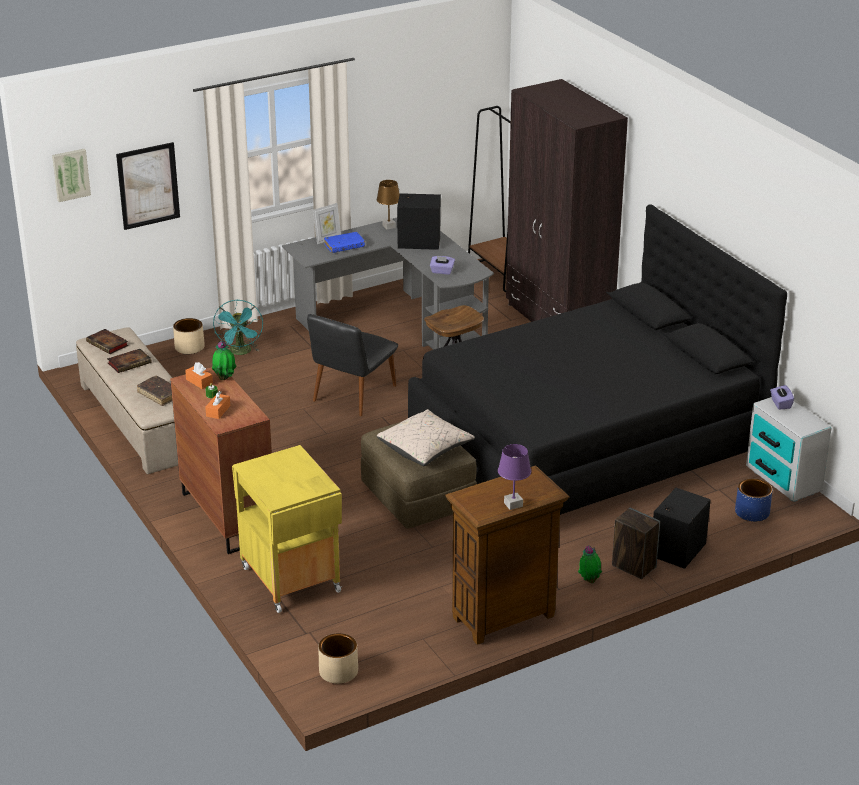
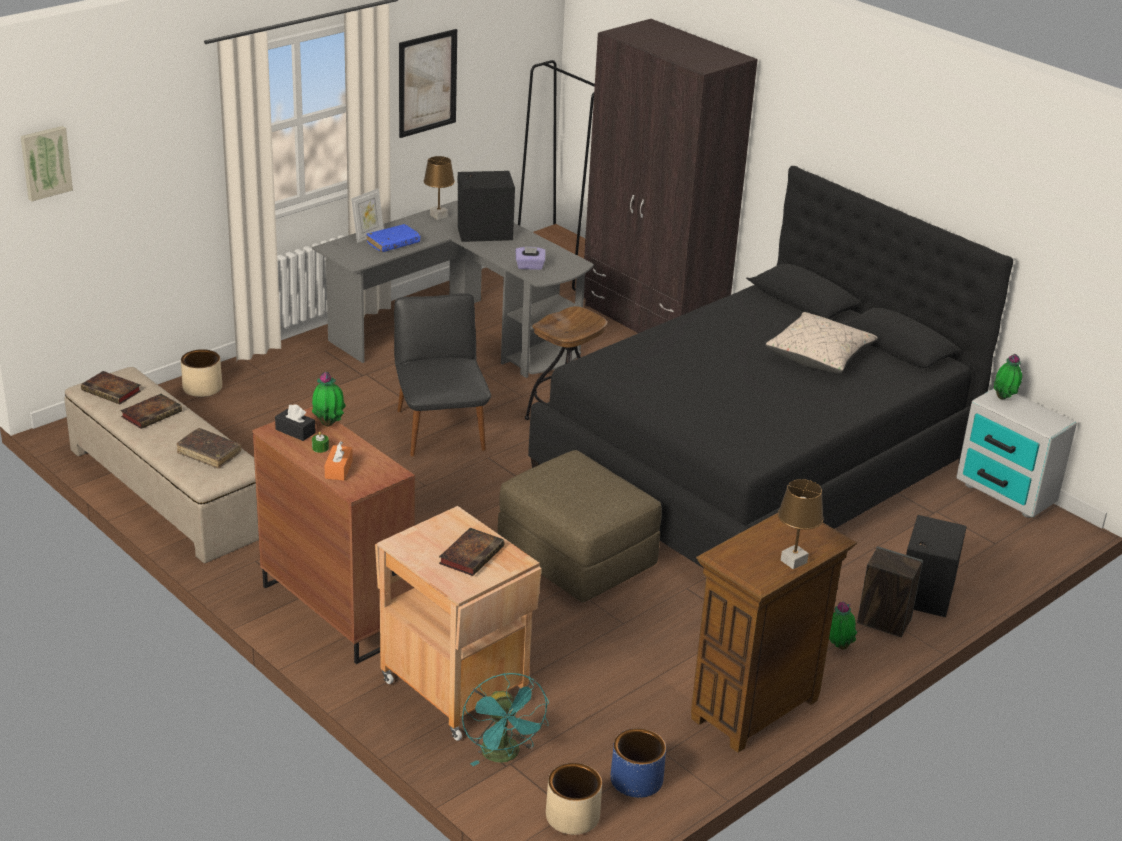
camera: 15 degrees left, 0 degrees up
picture [116,142,180,230] -> picture moved to [399,29,457,138]
orange tissue box [185,362,213,389] -> black tissue box [275,404,316,441]
turquoise fan [213,300,263,355] -> turquoise fan moved to [462,673,549,766]
yellow cart [232,445,342,613] -> brown cart [375,506,542,741]
black chair [307,314,398,417] -> black chair turned 150 degrees clockwise [394,293,491,457]
beige pillow [377,409,475,466] -> beige pillow moved to [765,312,878,374]
purple table lamp [498,444,531,510] -> brown table lamp [778,479,824,569]
blue planter [735,478,773,522] -> blue planter moved to [611,728,666,798]
purple tissue box [770,385,794,410] -> potted plant [994,354,1022,399]
none -> book [439,528,505,576]

